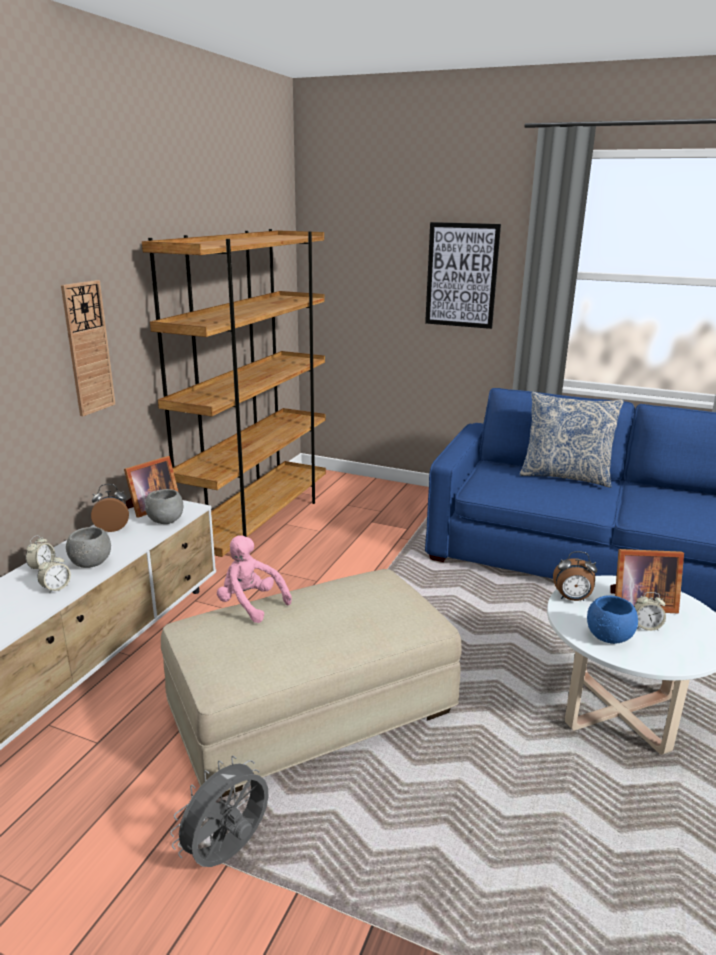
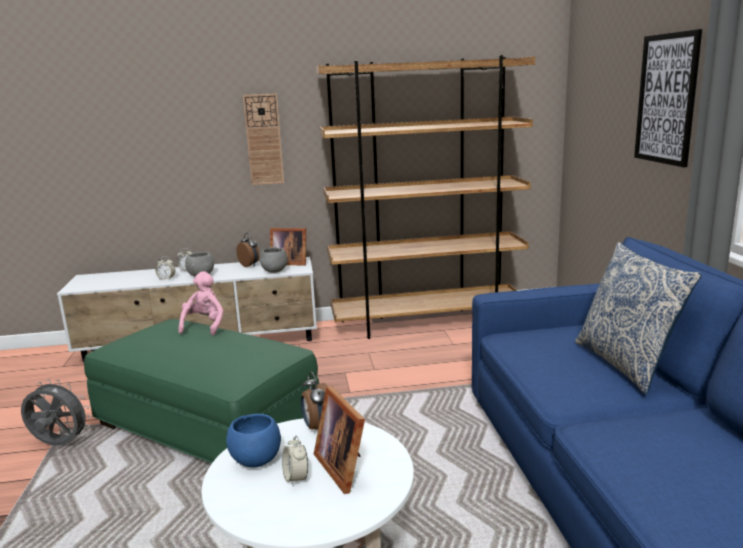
camera: 60 degrees right, 5 degrees down
beige ottoman [161,569,462,798] -> green ottoman [84,319,319,463]

